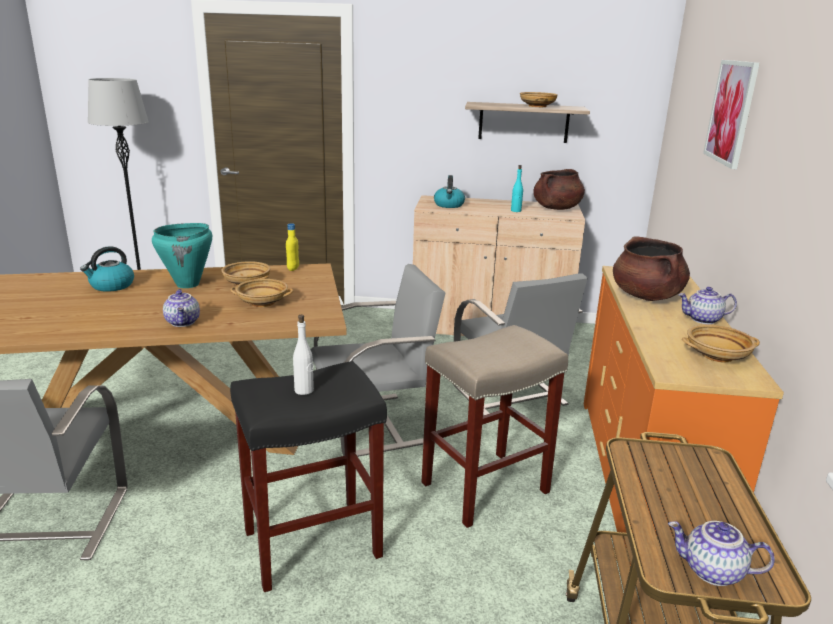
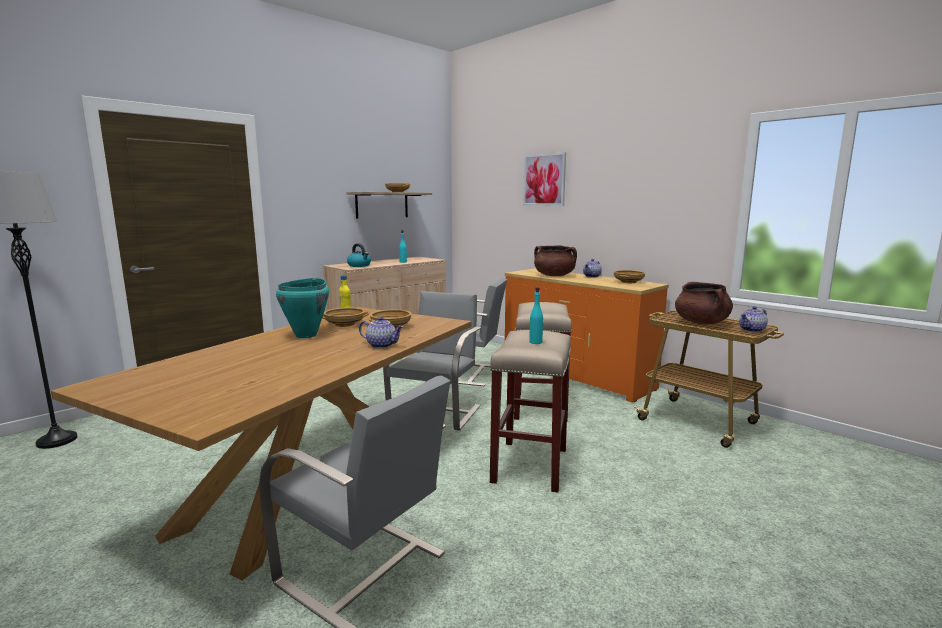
camera: 50 degrees left, 10 degrees down
kettle [80,246,134,292] -> none
black stool [230,361,387,592] -> beige stool [490,330,571,493]
white bottle [293,315,314,395] -> turquoise bottle [529,287,544,344]
brown cooking pot [533,169,585,210] -> brown cooking pot moved to [675,282,733,325]

